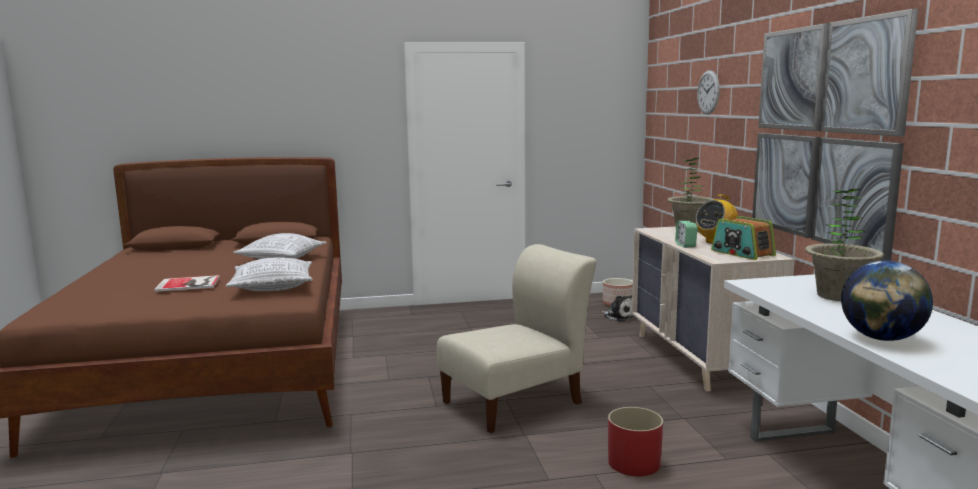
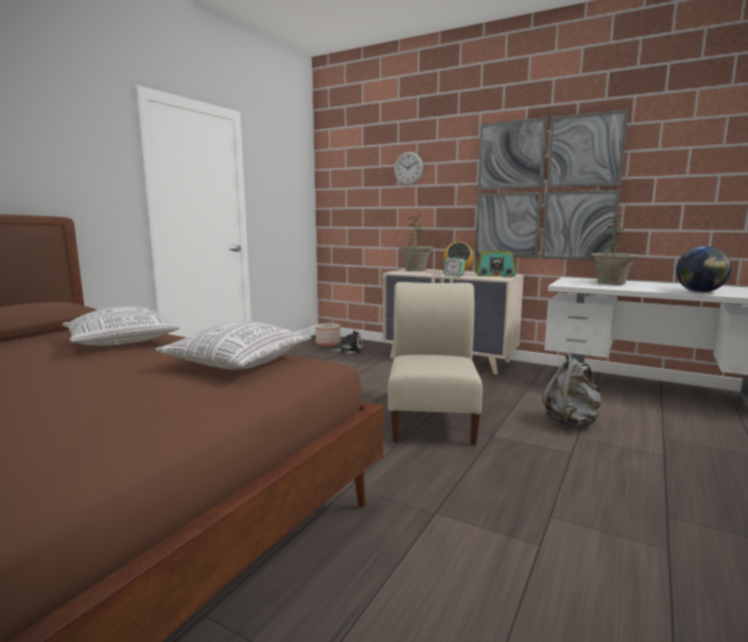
camera: 50 degrees left, 0 degrees up
book [154,275,220,292] -> none
red planter [608,407,663,476] -> grey backpack [542,353,602,427]

